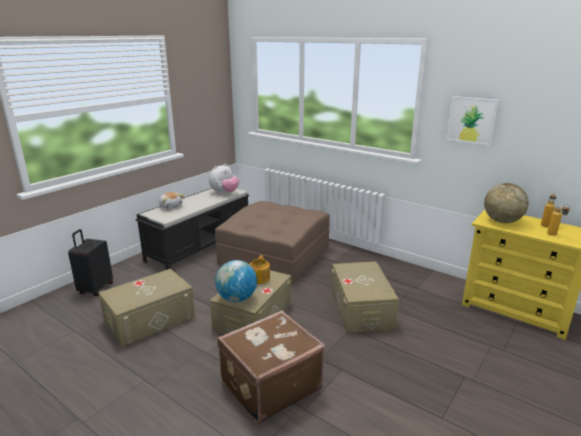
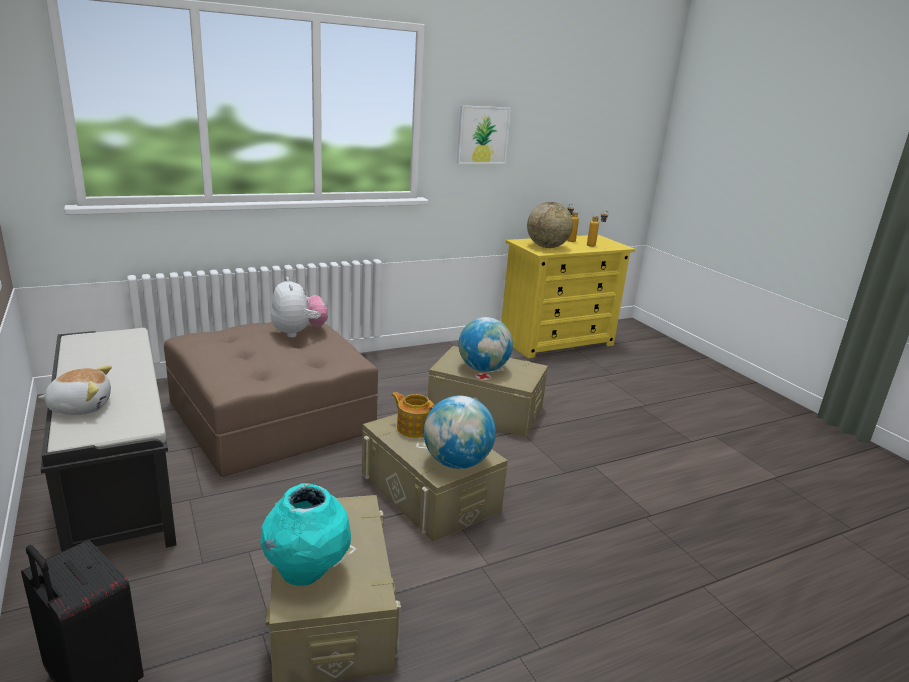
camera: 65 degrees left, 0 degrees up
plush toy [209,164,239,194] -> plush toy moved to [271,277,328,338]
brown suitcase [217,310,325,424] -> none
none -> turquoise vase [260,483,351,586]
none -> globe [458,317,513,372]

